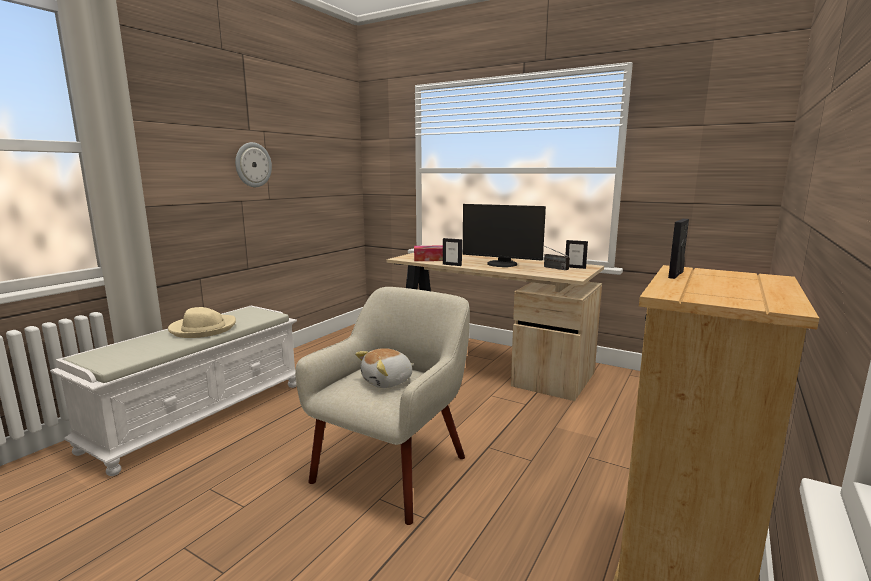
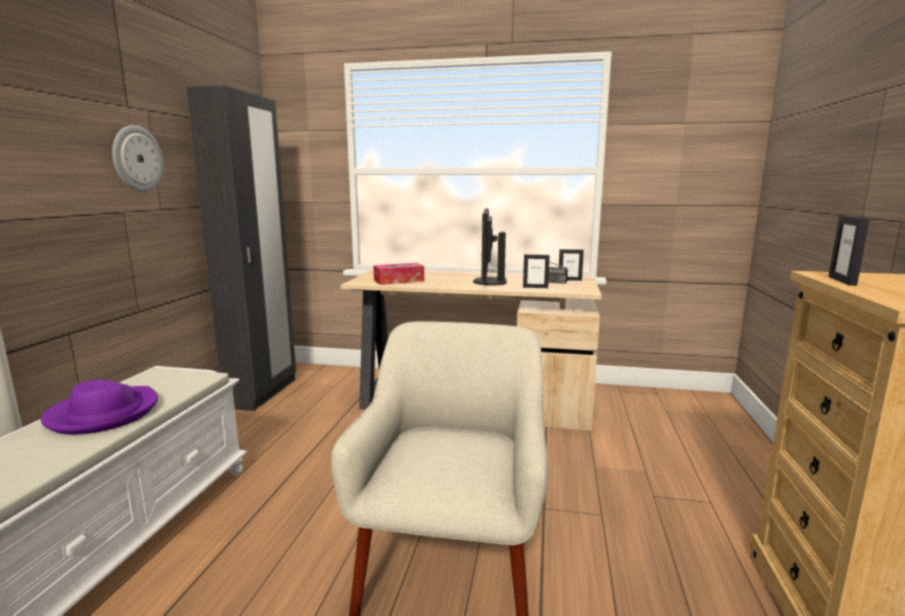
camera: 20 degrees left, 0 degrees up
beige hat [168,307,236,338] -> purple hat [41,379,158,435]
plush toy [355,348,414,388] -> none
picture frame [443,238,462,266] -> picture frame moved to [523,254,550,288]
monitor [462,204,546,267] -> monitor turned 90 degrees clockwise [473,208,507,285]
none -> black wardrobe [187,85,296,411]

